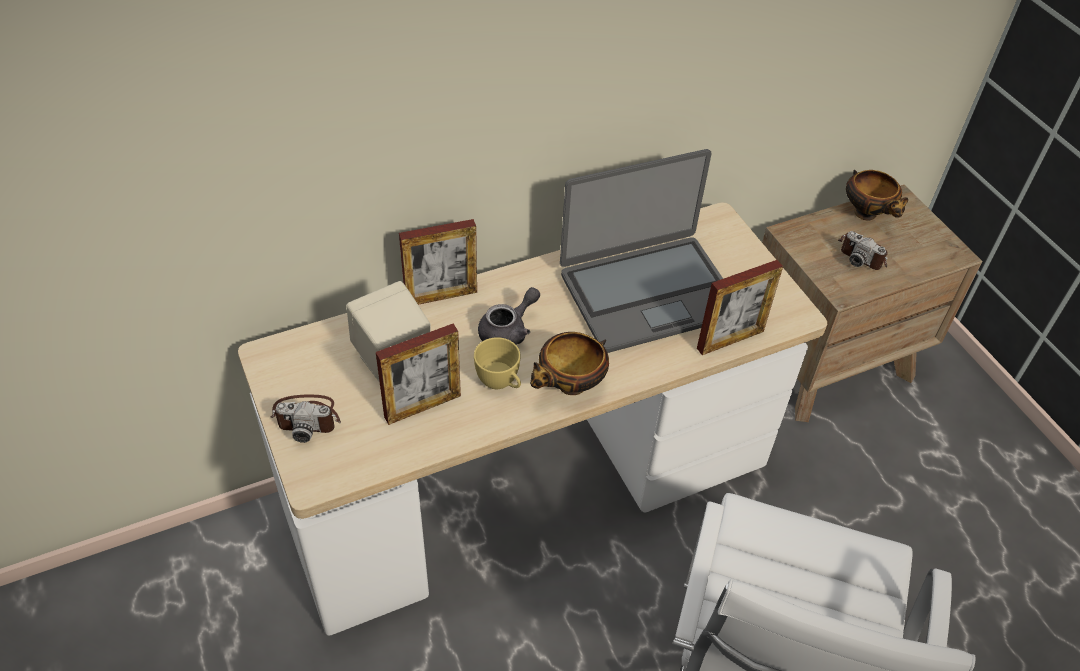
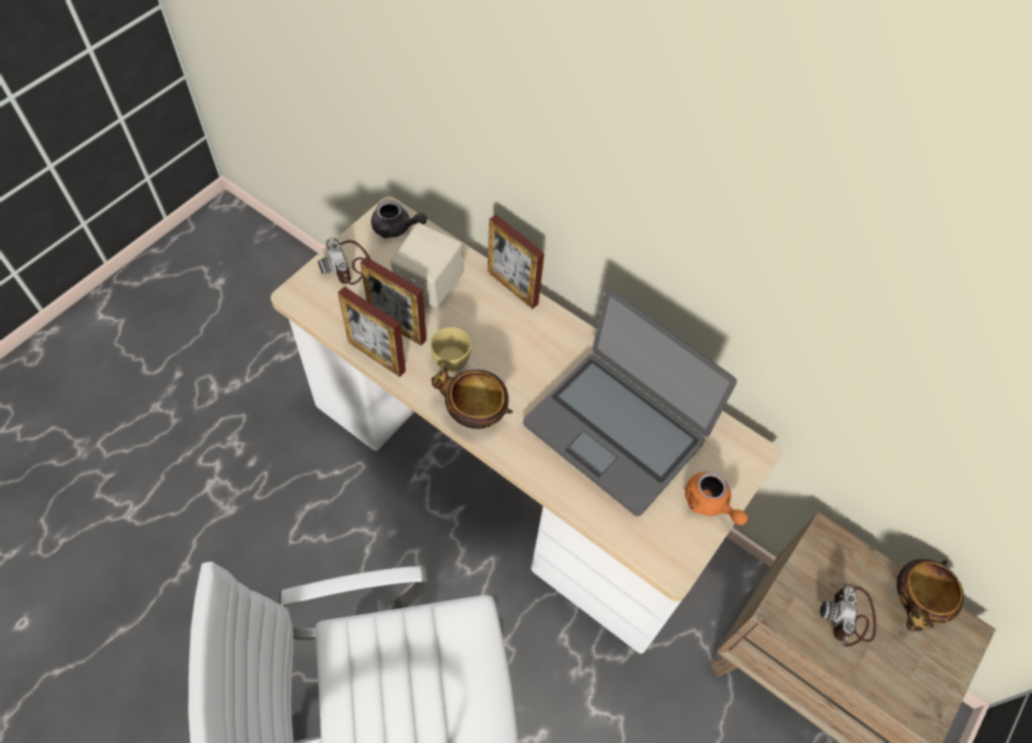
camera: 60 degrees right, 10 degrees up
grey teapot [478,287,540,344] -> grey teapot moved to [371,200,427,238]
picture frame [697,260,783,355] -> picture frame moved to [338,286,406,377]
none -> orange teapot [685,472,748,525]

